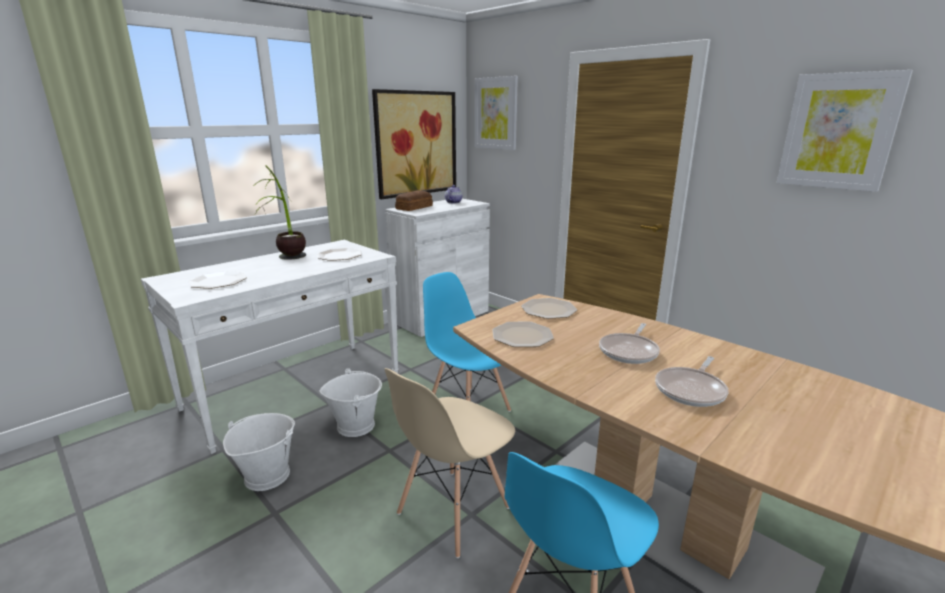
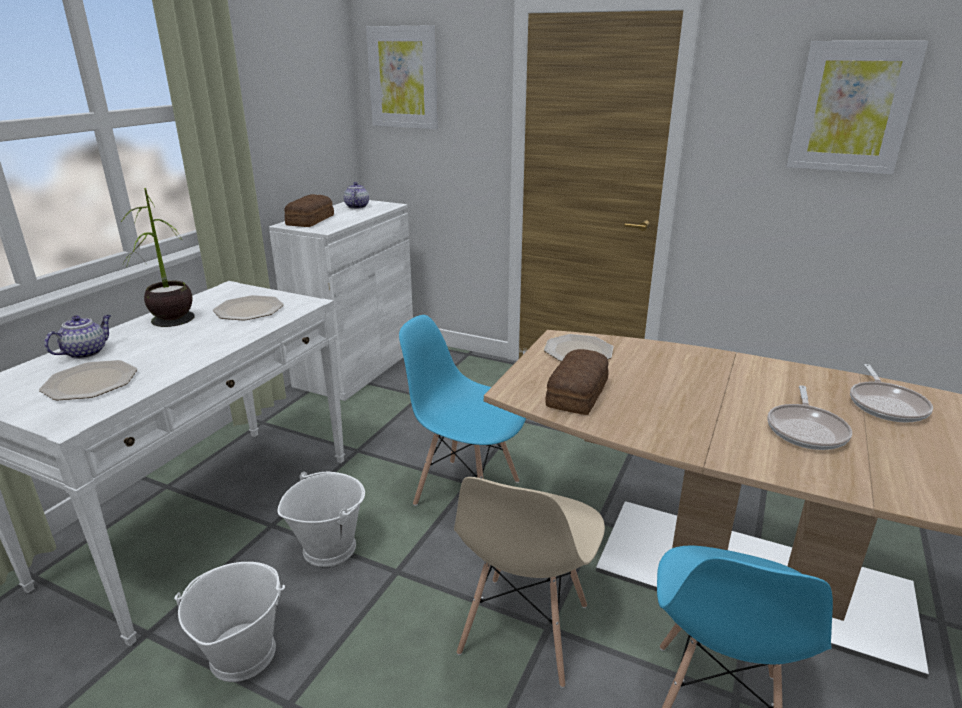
camera: 20 degrees left, 5 degrees up
picture [372,89,456,199] -> none
plate [492,322,554,347] -> bread [545,349,609,415]
frying pan [599,323,660,364] -> frying pan moved to [850,364,933,423]
none -> teapot [44,315,111,359]

